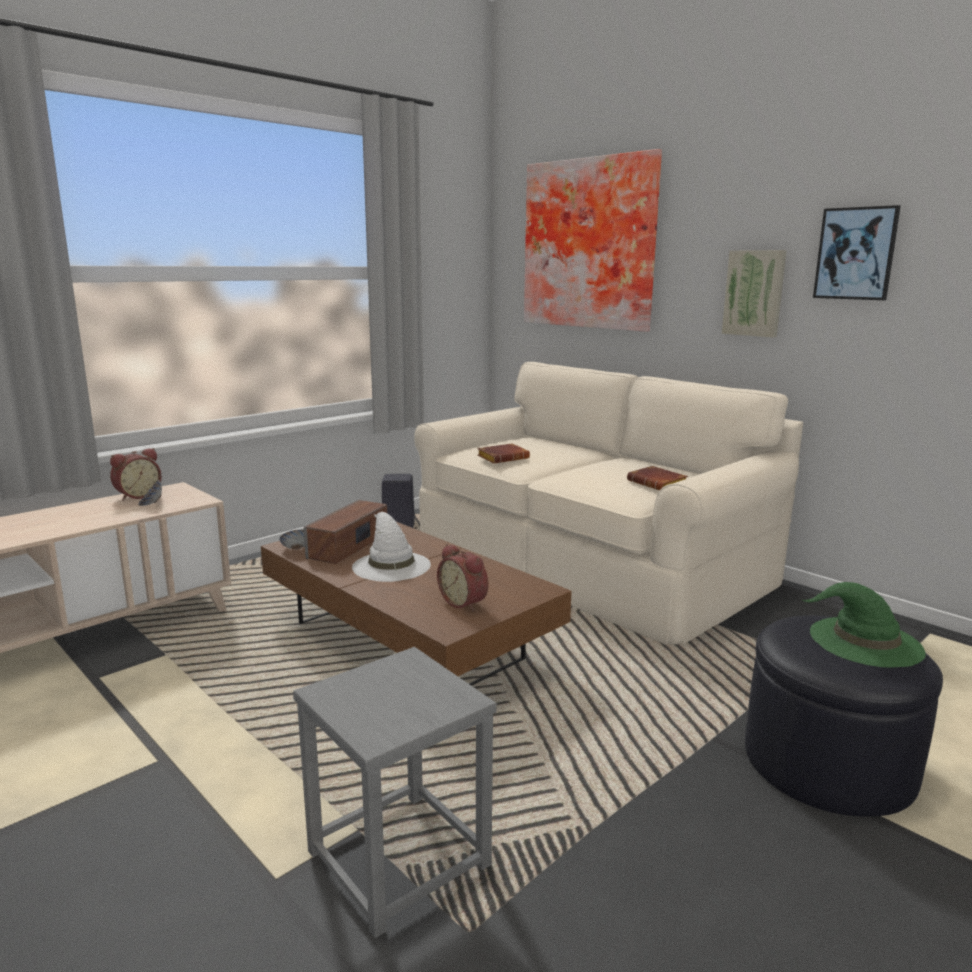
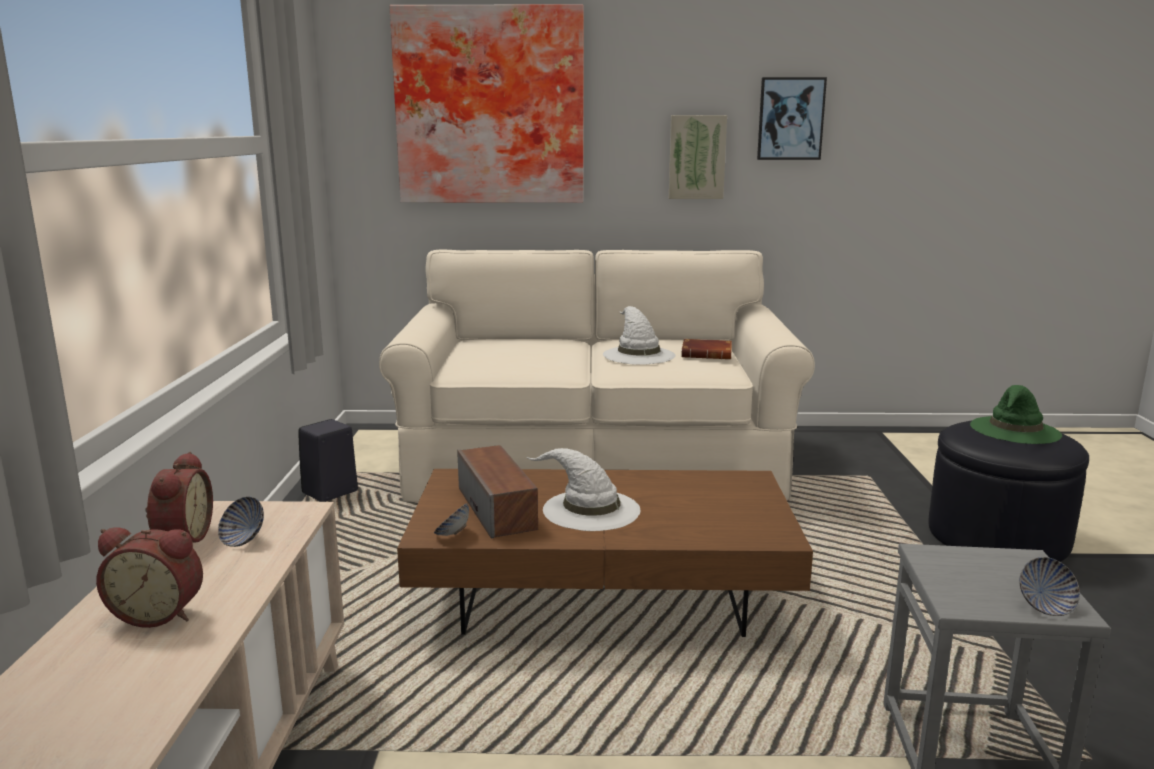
camera: 45 degrees left, 0 degrees up
alarm clock [437,544,488,612] -> alarm clock moved to [96,527,203,628]
brown book [477,443,530,464] -> none
none -> white hat [603,306,675,365]
none -> bowl [1019,557,1080,616]

